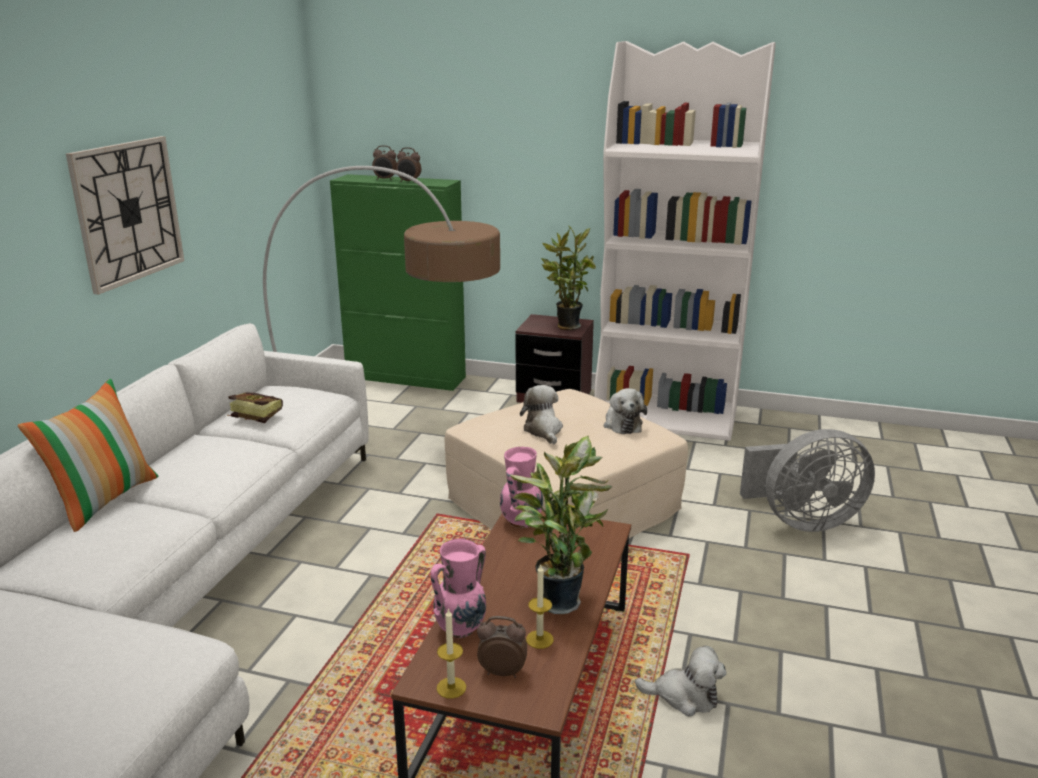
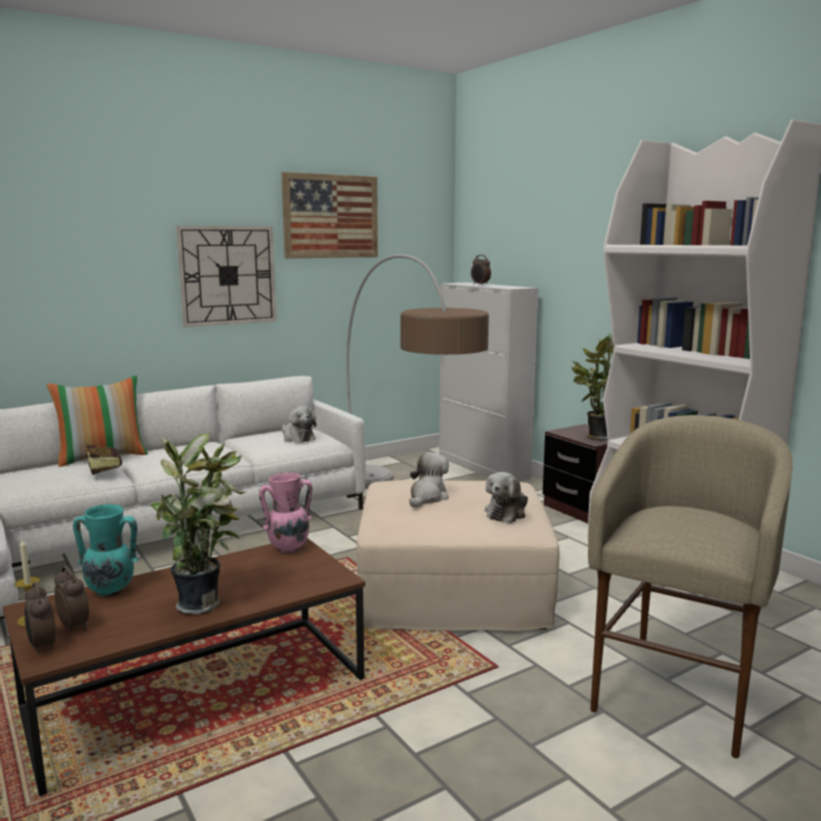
camera: 40 degrees right, 10 degrees down
book [227,392,283,423] -> book moved to [86,445,122,475]
green cabinet [330,174,466,391] -> white cabinet [439,282,539,481]
alarm clock [396,147,421,183] -> alarm clock moved to [24,582,56,655]
pink vase [430,538,486,638] -> turquoise vase [73,504,139,597]
candle [526,565,554,649] -> none
plush toy [635,646,726,717] -> plush toy moved to [282,406,316,443]
grey fan [740,429,875,532] -> beige stool [588,415,793,758]
none -> picture [281,172,378,259]

